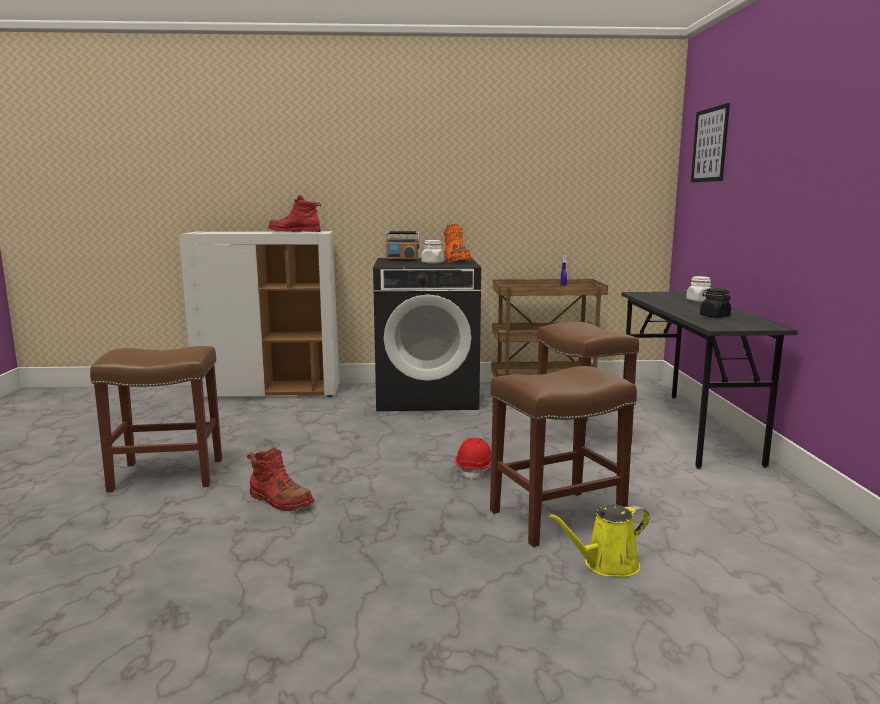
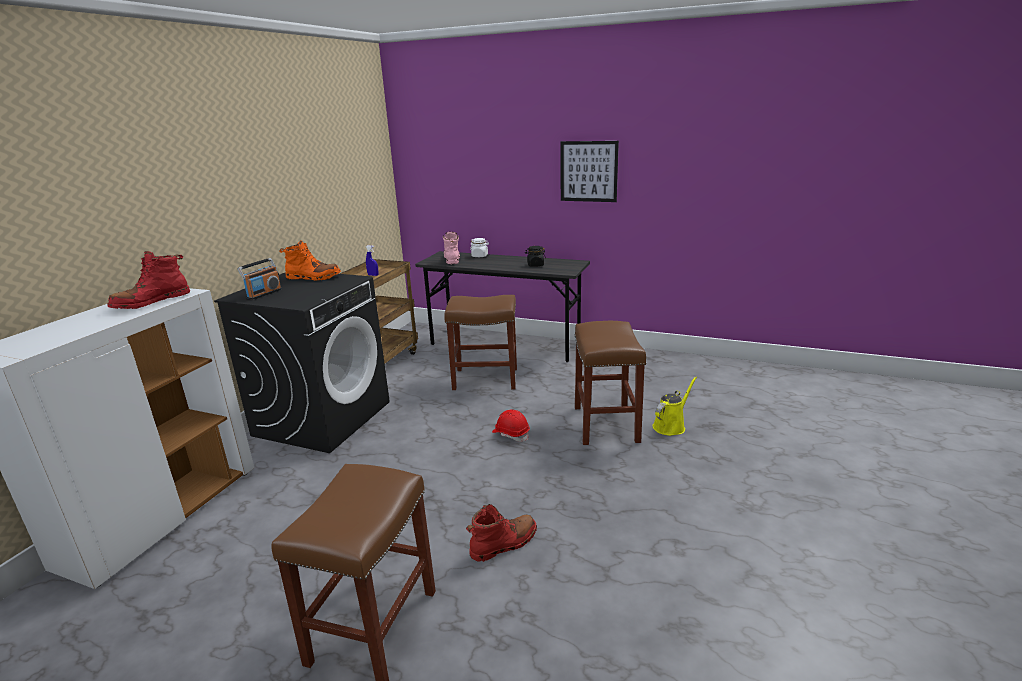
camera: 65 degrees left, 10 degrees up
white jar [421,240,444,264] -> none
yellow watering can [548,504,650,577] -> yellow watering can turned 135 degrees counterclockwise [653,377,697,436]
picture [691,103,730,183] -> picture moved to [560,141,619,202]
none -> pink boot [442,232,460,264]

